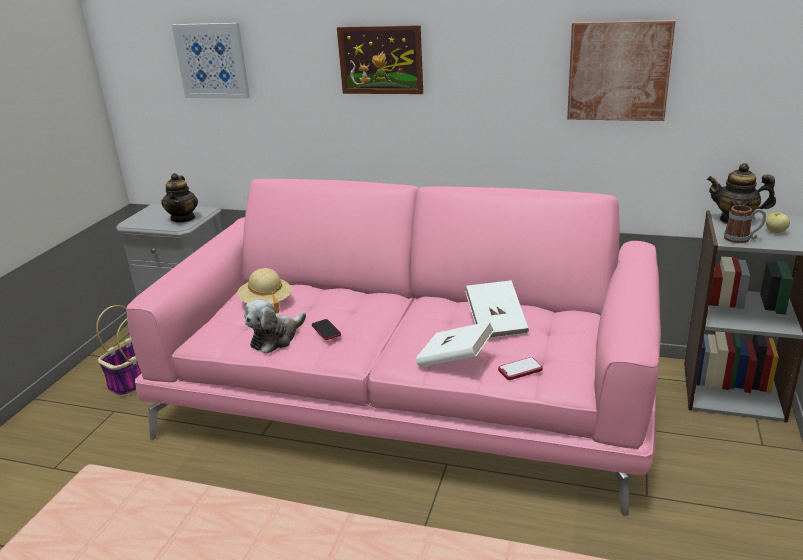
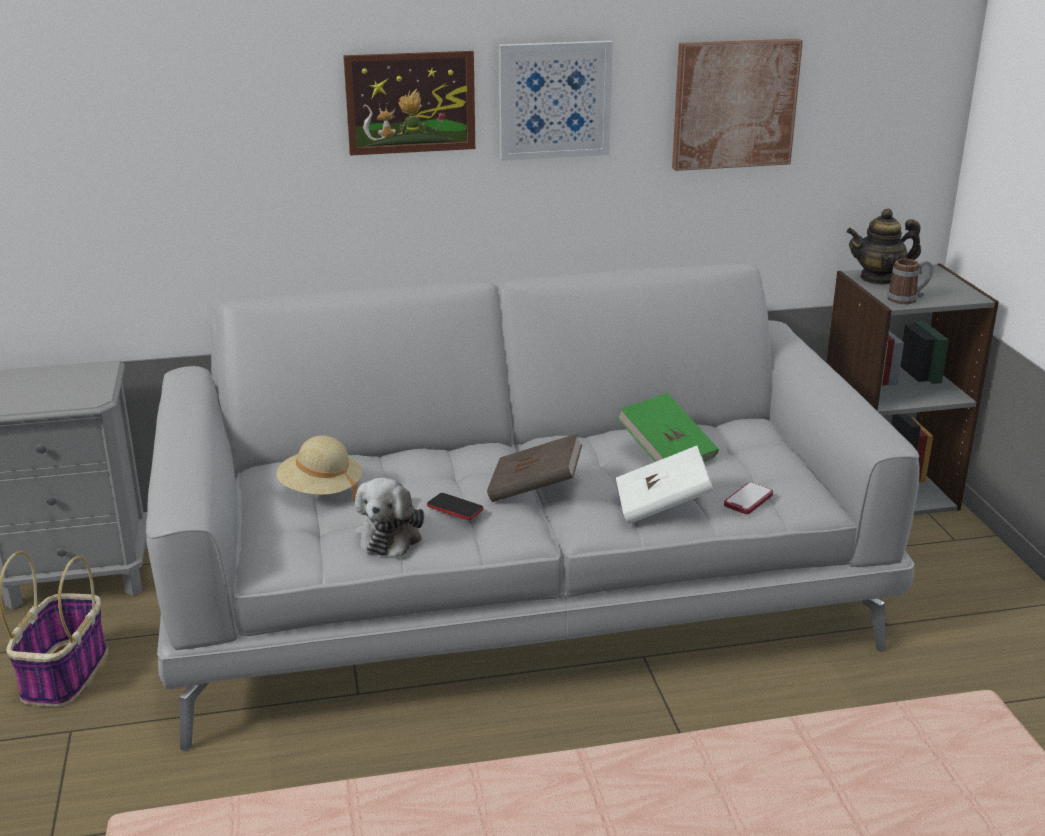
camera: 30 degrees left, 0 degrees up
pink sofa [126,179,661,516] -> grey sofa [146,264,920,751]
teapot [161,173,198,223] -> none
picture [172,23,250,99] -> picture moved to [499,41,613,161]
white book [465,280,529,339] -> green book [617,393,719,462]
apple [766,212,790,233] -> none
none -> brown book [487,434,582,502]

